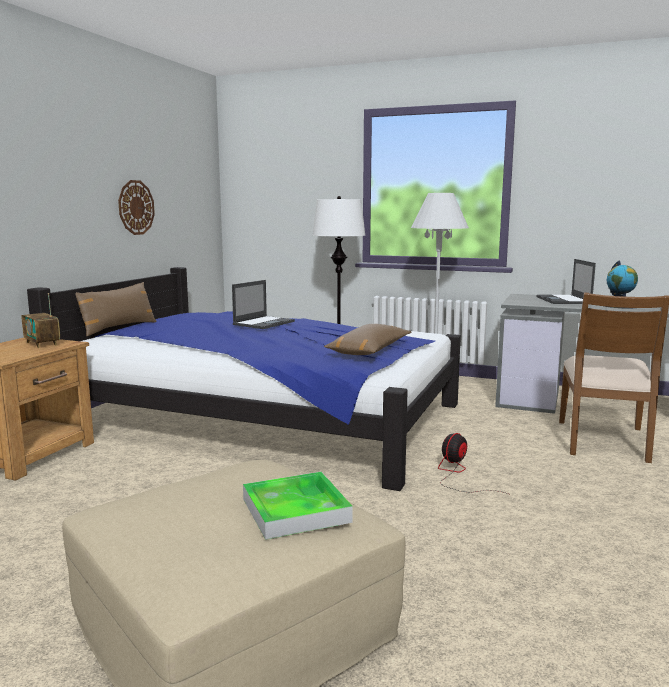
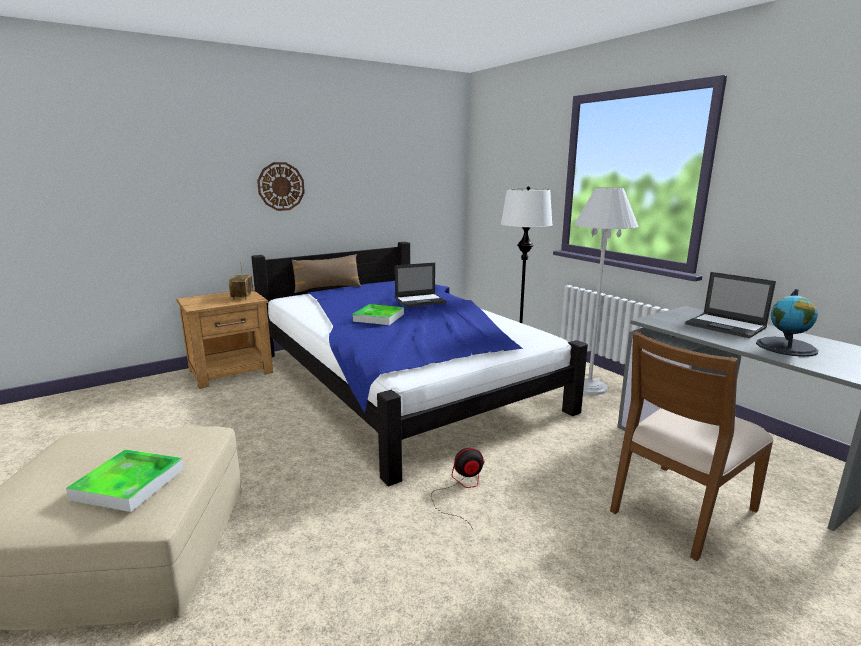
camera: 35 degrees right, 5 degrees up
wall clock [118,180,155,235] -> wall clock moved to [257,162,305,211]
brown pillow [324,324,412,355] -> none
laptop [536,259,596,304] -> laptop turned 75 degrees counterclockwise [685,272,776,338]
none -> tray [352,304,404,325]

